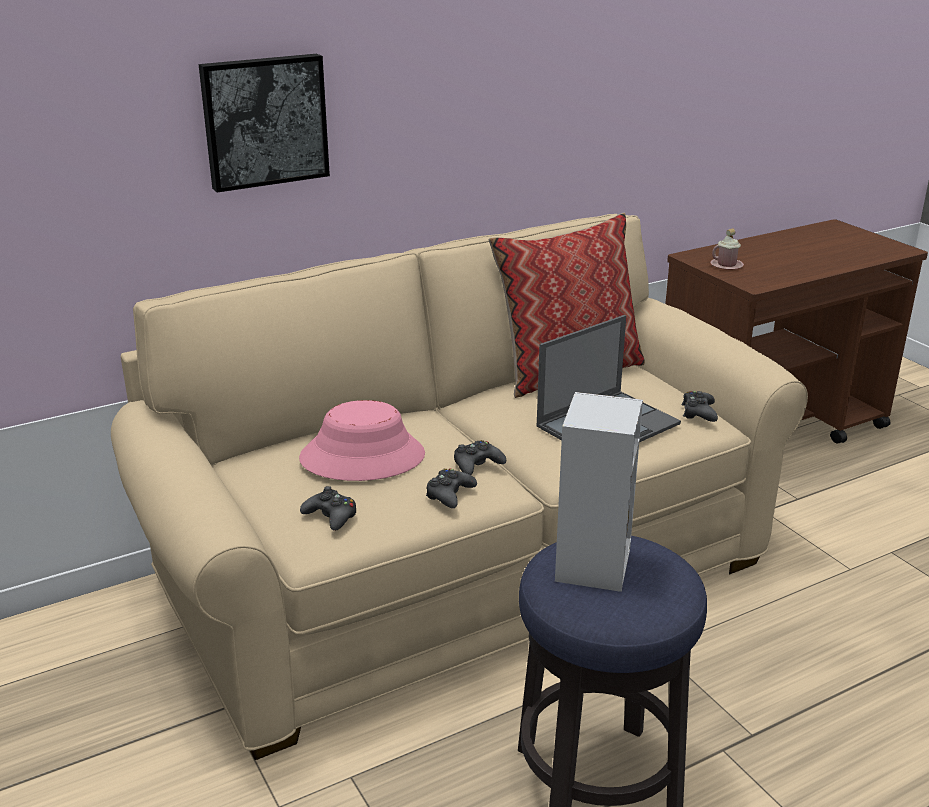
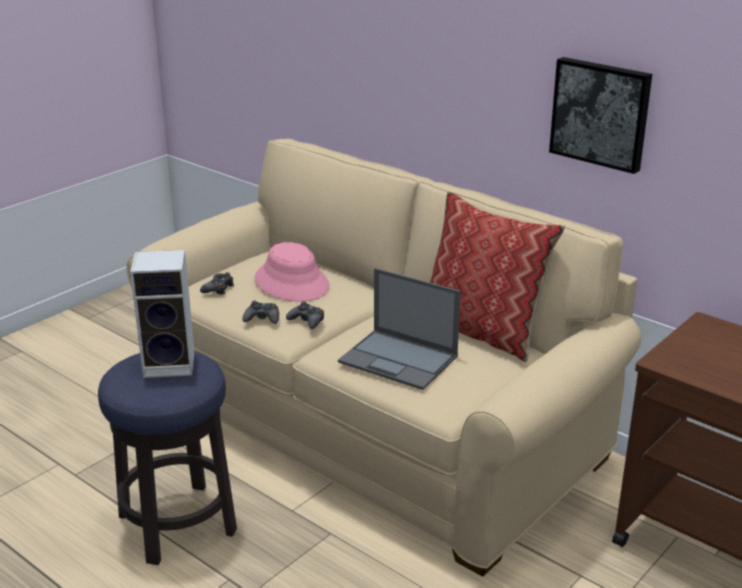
camera: 70 degrees right, 0 degrees up
picture [199,54,330,193] -> picture moved to [549,57,652,174]
black game controller [682,391,718,422] -> none
pink mug [710,228,744,270] -> none

